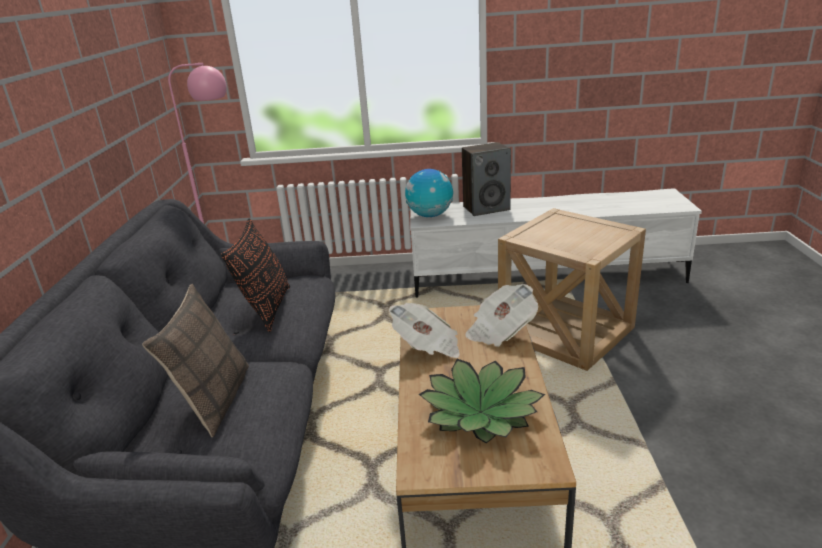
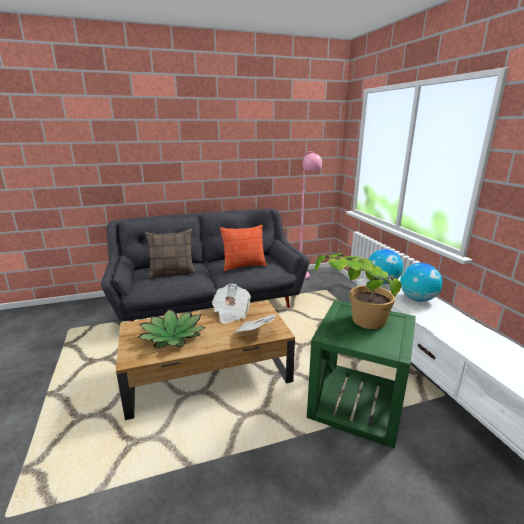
camera: 70 degrees right, 5 degrees down
black pillow [221,218,290,332] -> orange pillow [220,225,267,271]
speaker [462,142,511,216] -> globe [400,263,442,302]
beige side table [498,208,646,371] -> green side table [307,300,416,448]
none -> potted plant [314,253,401,329]

